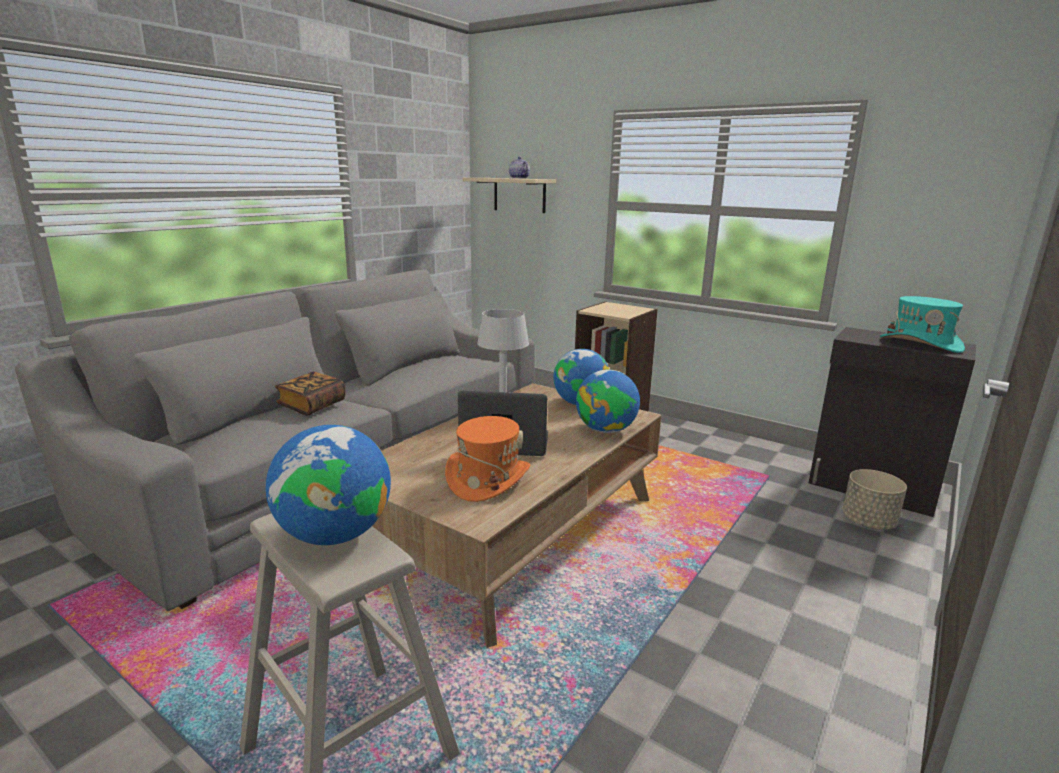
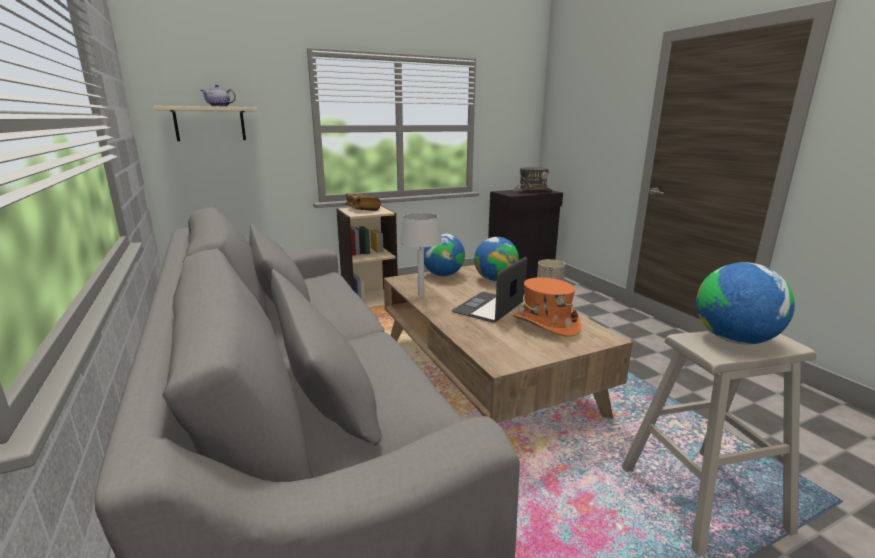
camera: 60 degrees left, 0 degrees up
book [275,372,345,415] -> book moved to [345,193,380,211]
turquoise hat [880,296,965,353] -> grey hat [513,167,552,192]

